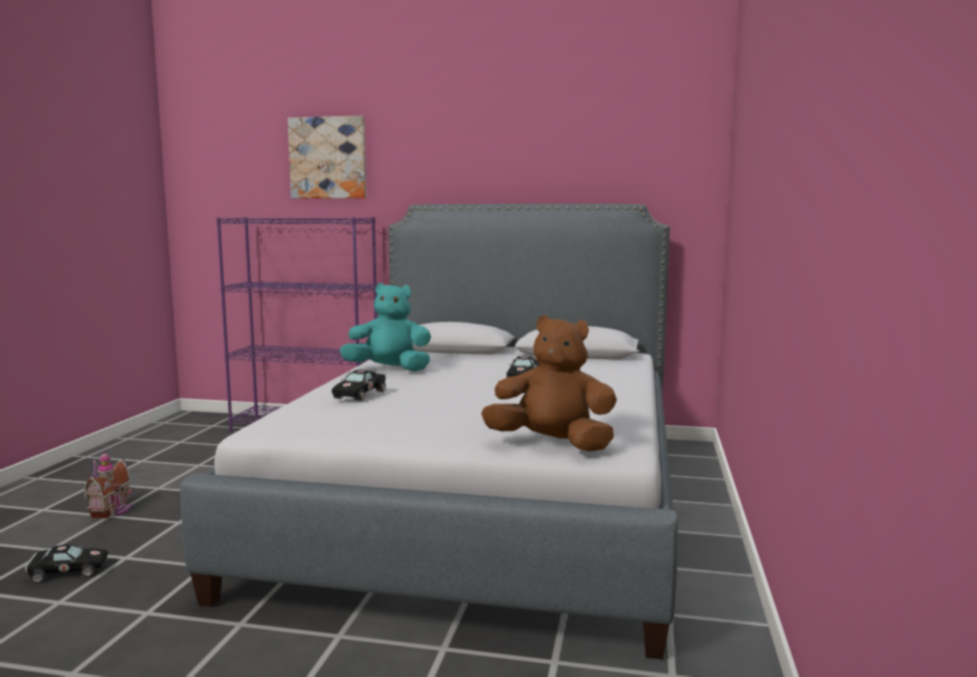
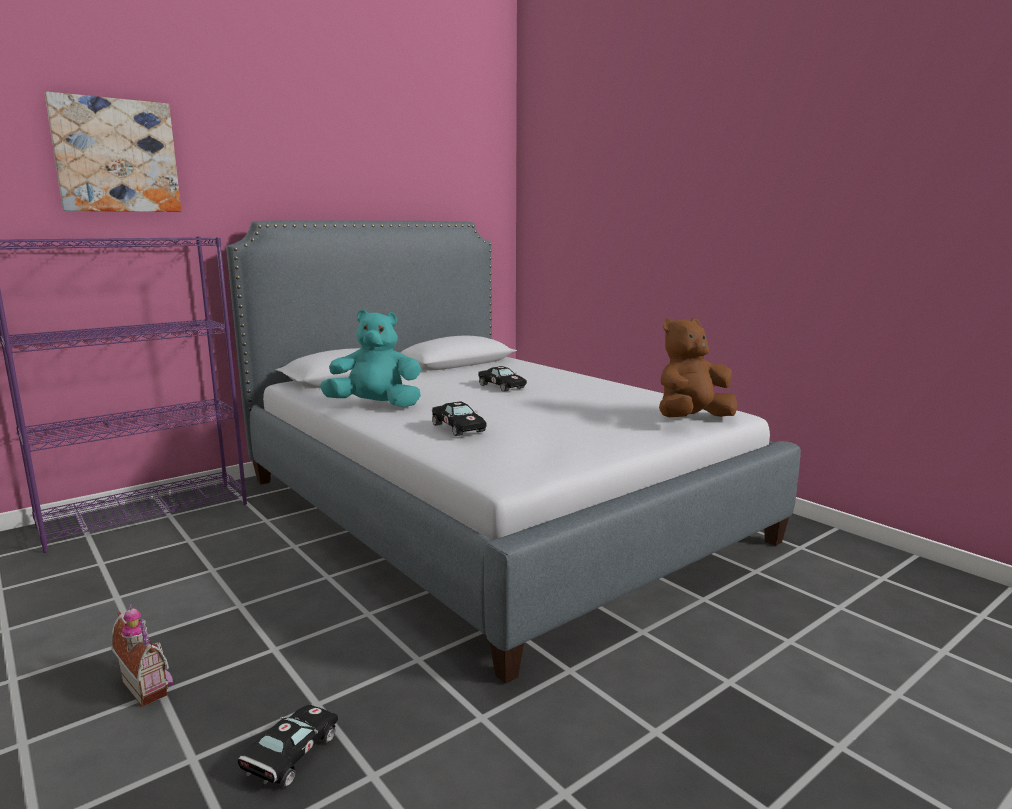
camera: 50 degrees left, 5 degrees up
turquoise plush toy [339,283,431,371] -> turquoise plush toy turned 45 degrees clockwise [320,310,421,407]

